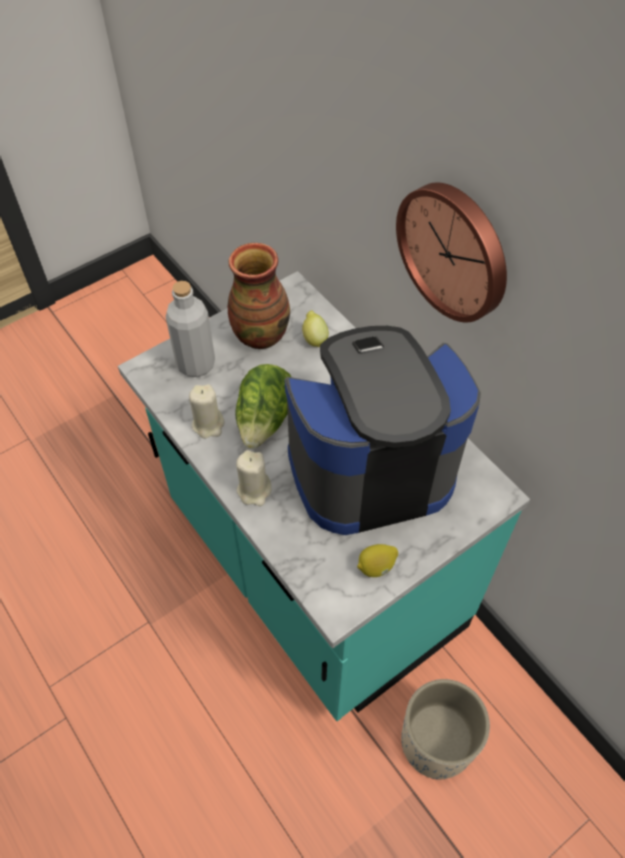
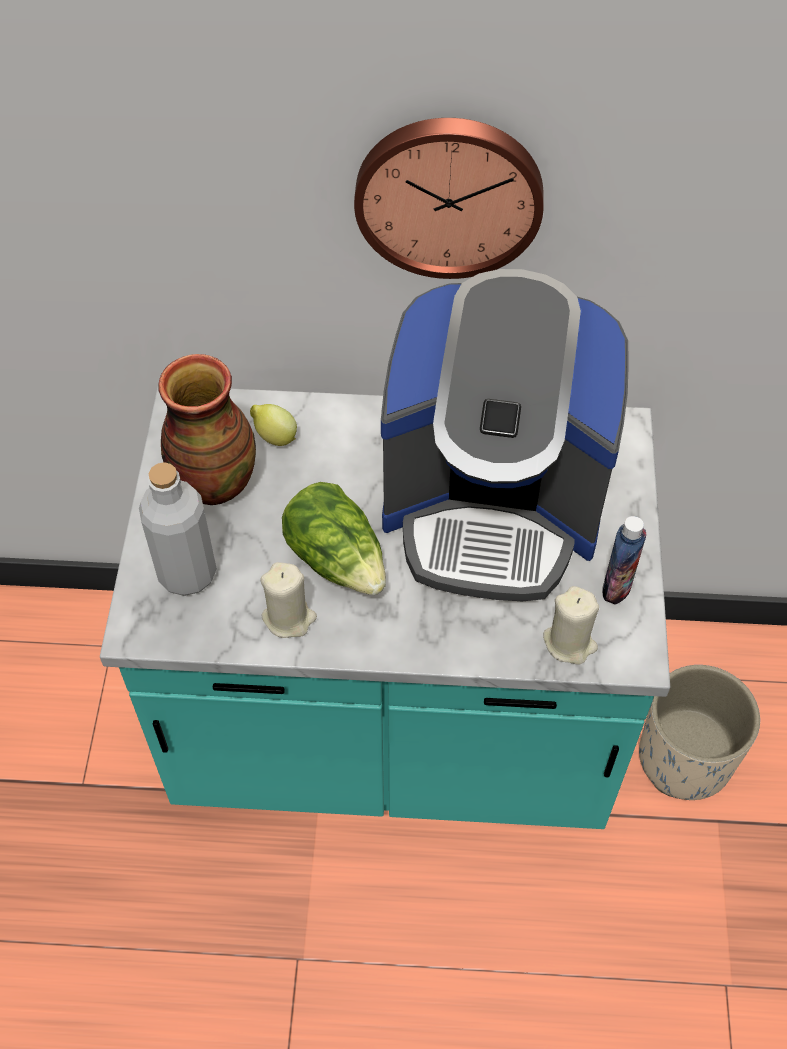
camera: 50 degrees left, 0 degrees up
beige candle [236,450,272,506] -> beige candle moved to [543,586,599,664]
coffee machine [285,326,481,535] -> coffee machine turned 105 degrees counterclockwise [381,269,629,601]
lemon [357,544,398,577] -> bottle [602,516,646,605]

